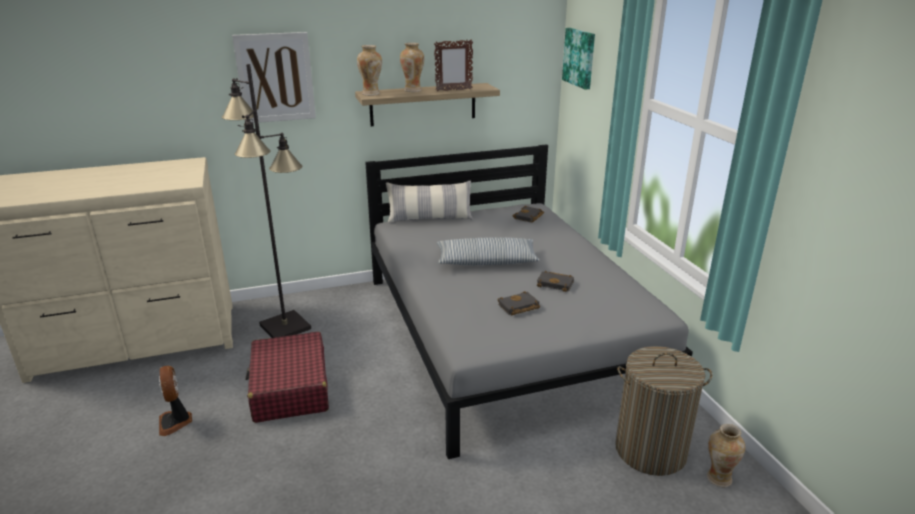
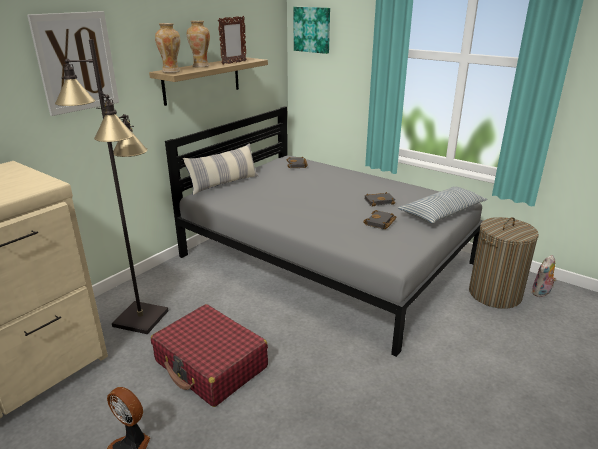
camera: 35 degrees left, 0 degrees up
pillow [437,237,540,265] -> pillow moved to [398,187,487,223]
vase [707,424,745,487] -> plush toy [531,255,556,298]

